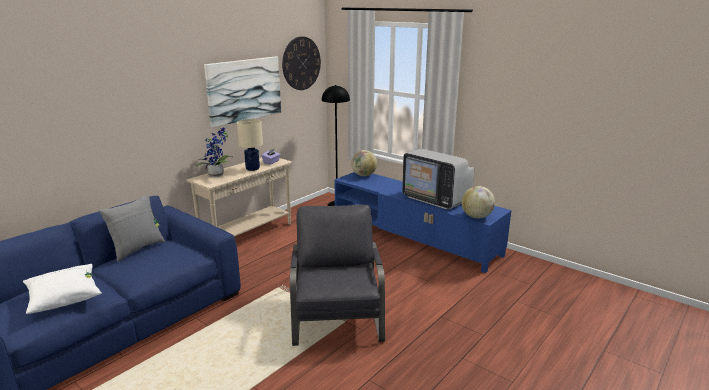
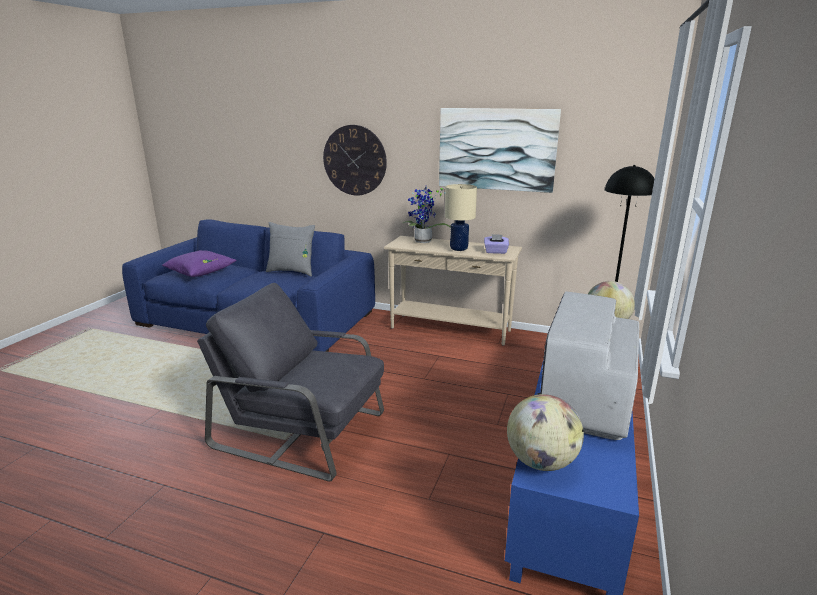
camera: 70 degrees right, 0 degrees up
white pillow [23,264,102,314] -> purple pillow [162,250,236,277]
wall clock [282,36,321,90] -> wall clock moved to [323,125,387,195]
grey armchair [290,205,385,346] -> grey armchair turned 135 degrees counterclockwise [197,283,384,482]

